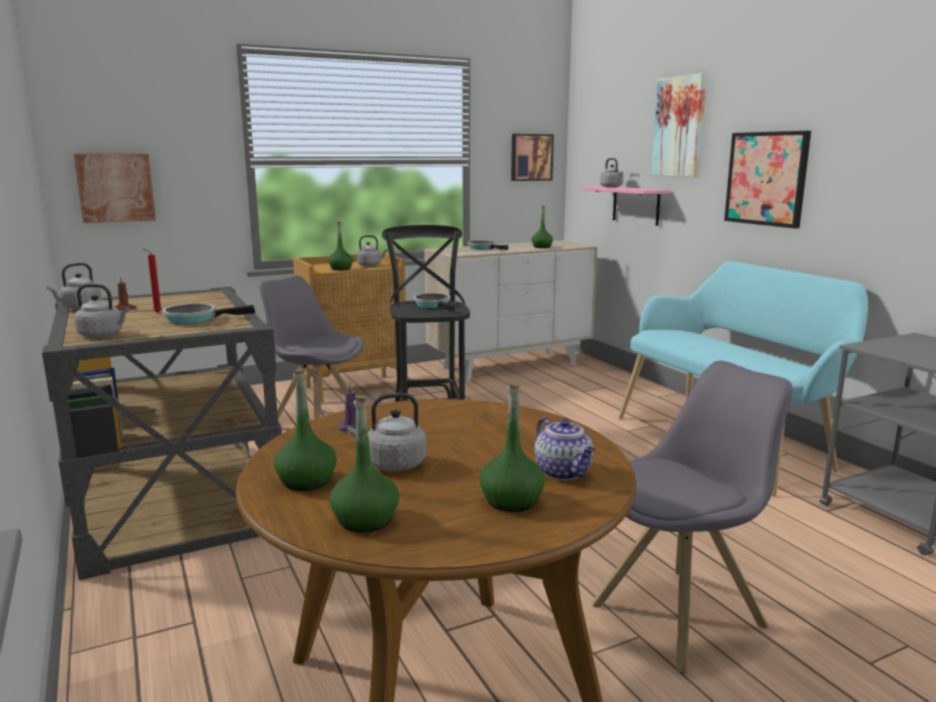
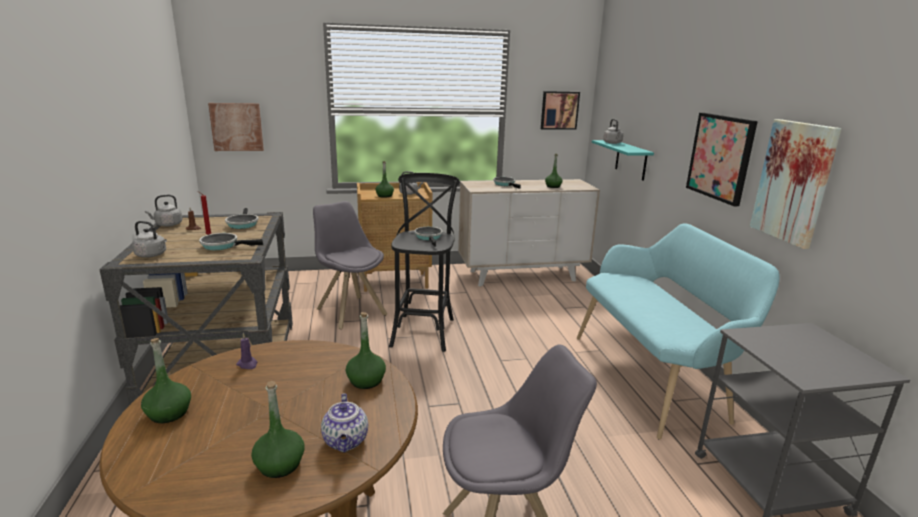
camera: 15 degrees right, 5 degrees up
green bottle [330,395,399,533] -> green bottle moved to [346,312,386,389]
grey kettle [348,393,426,471] -> none
pink shelf [583,186,670,226] -> turquoise shelf [592,140,654,181]
picture [651,73,707,177] -> picture moved to [750,119,842,249]
none -> frying pan [225,208,259,229]

